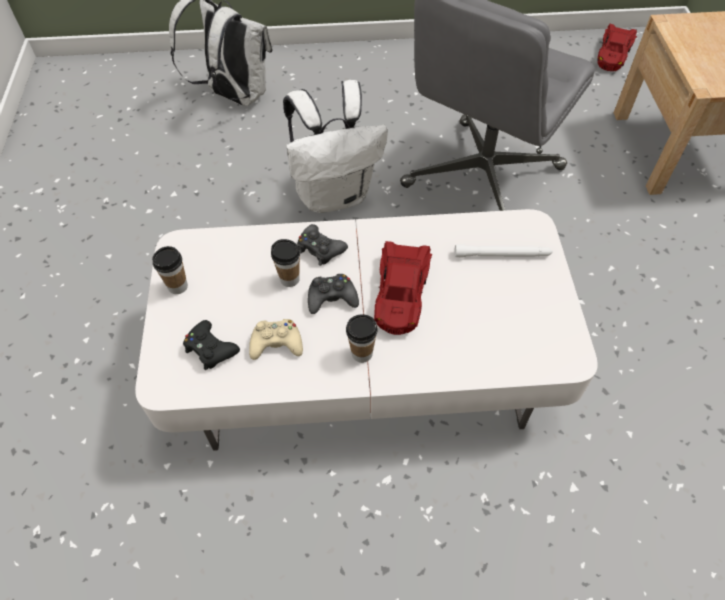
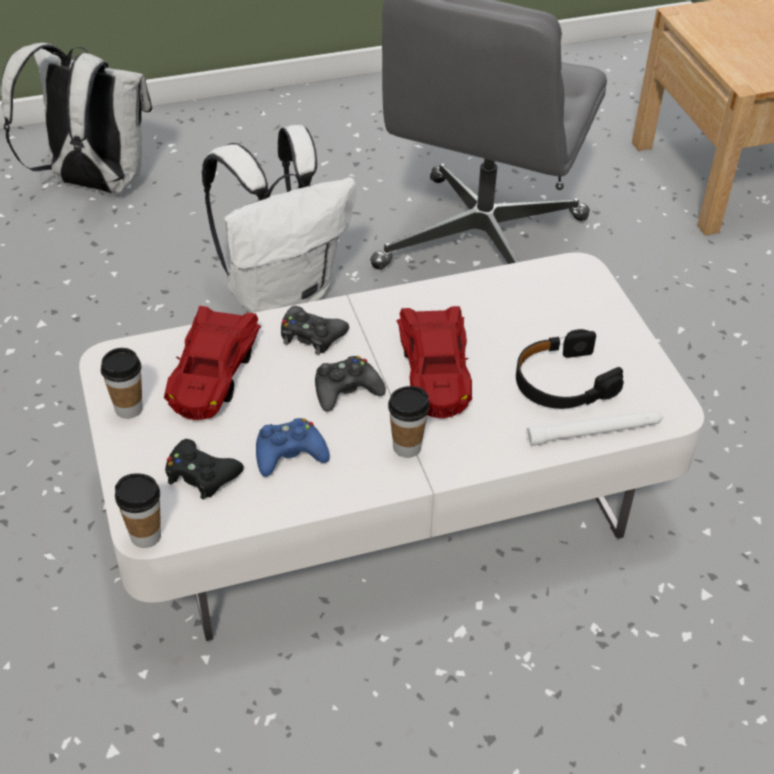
camera: 15 degrees left, 10 degrees down
beige game controller [249,319,303,360] -> blue game controller [256,418,330,477]
cup [271,239,300,287] -> cup moved to [115,473,161,548]
white flashlight [455,244,553,257] -> white flashlight moved to [526,411,663,446]
red toy car [597,24,637,71] -> red toy car moved to [164,306,261,420]
none -> black headphones [516,329,624,409]

